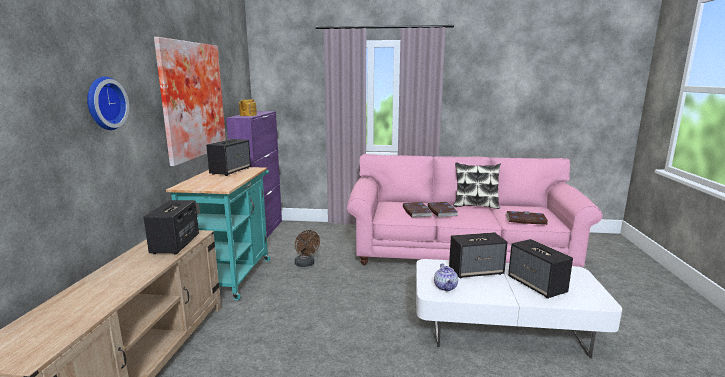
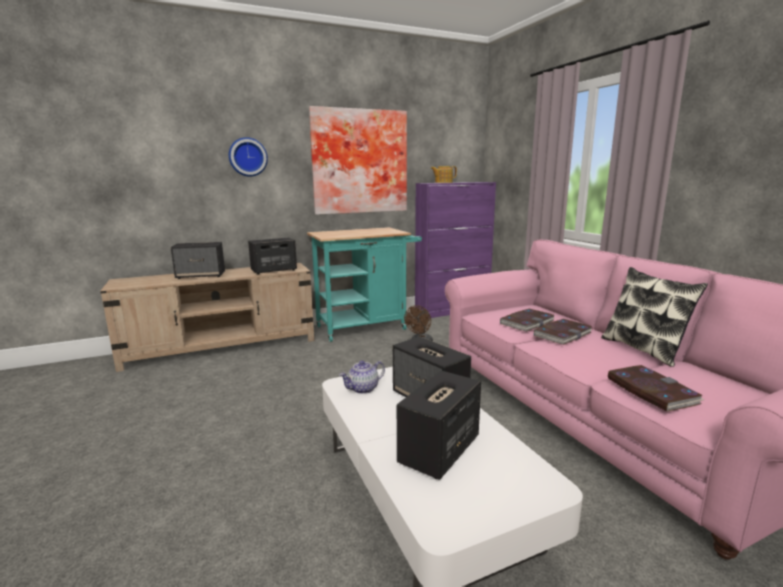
camera: 60 degrees right, 0 degrees up
speaker [206,139,251,176] -> speaker moved to [171,242,225,279]

